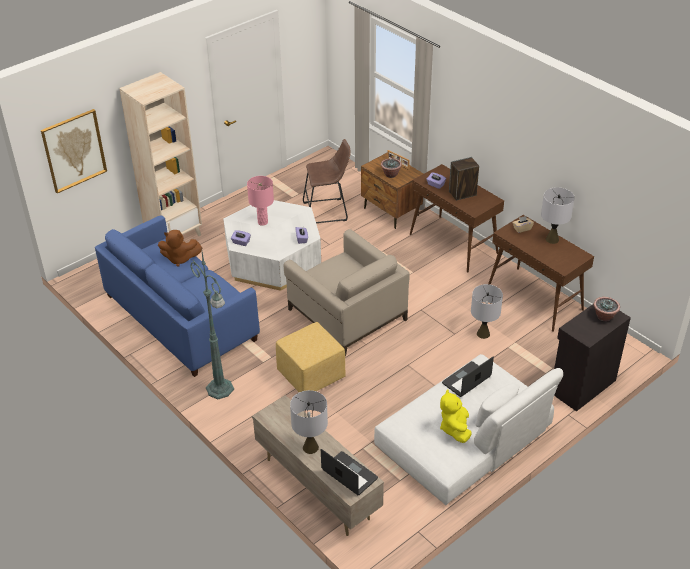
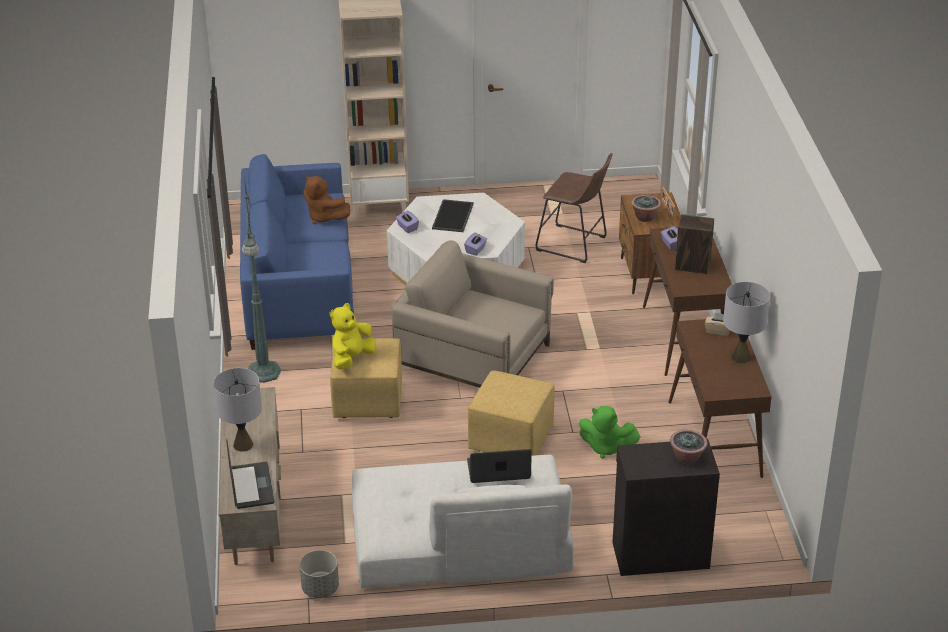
camera: 35 degrees right, 5 degrees down
picture [41,109,107,193] -> none
pink table lamp [247,176,274,226] -> tray [432,199,474,232]
beige armchair [284,229,410,356] -> beige armchair turned 120 degrees clockwise [391,240,554,388]
yellow plush toy [440,389,472,443] -> yellow plush toy moved to [330,303,376,370]
grey table lamp [471,284,503,339] -> green plush toy [579,406,641,458]
none -> grey planter [299,550,339,598]
none -> yellow ottoman [468,371,555,456]

